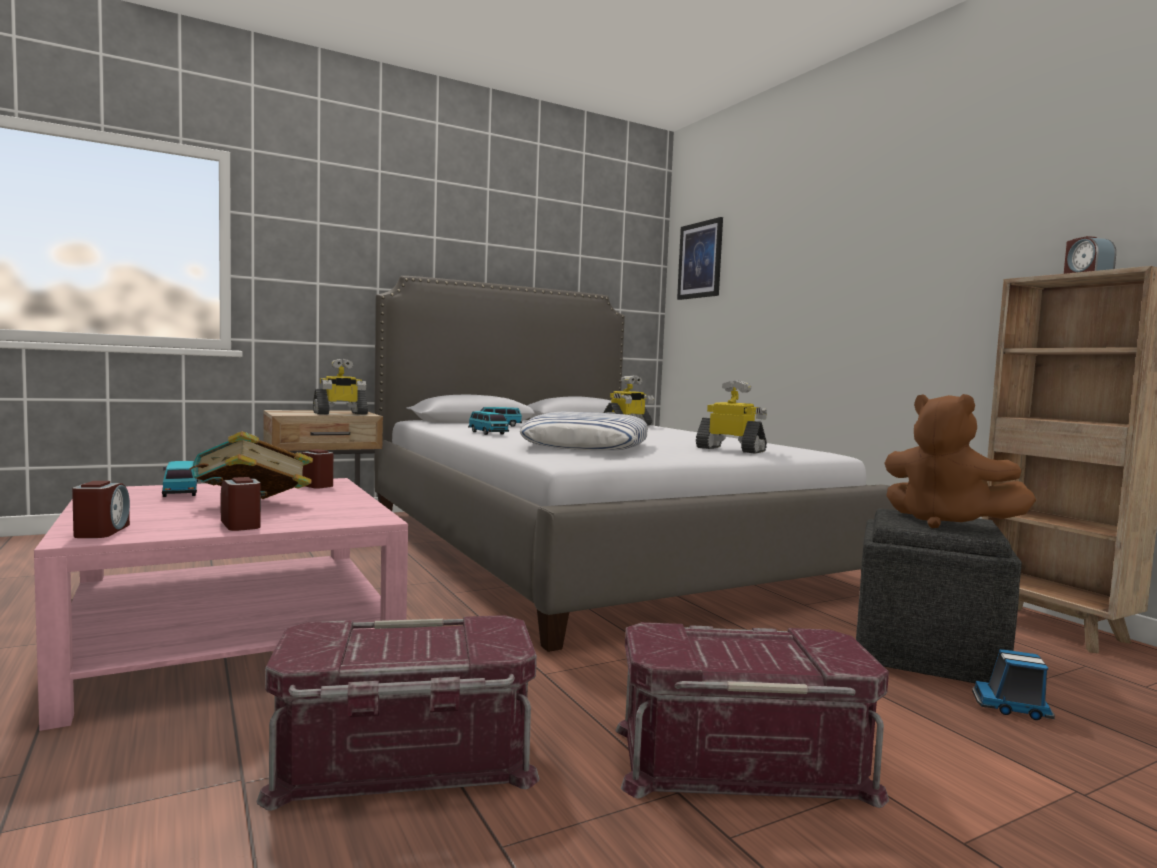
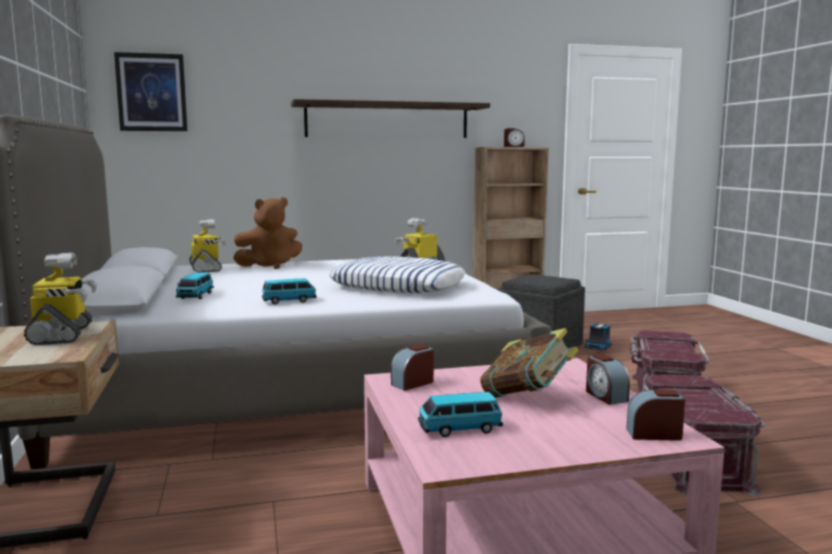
camera: 75 degrees left, 5 degrees up
alarm clock [221,477,261,531] -> alarm clock turned 90 degrees counterclockwise [586,354,630,405]
brown plush toy [884,394,1036,528] -> brown plush toy moved to [233,197,302,269]
none -> shelf [291,99,490,138]

